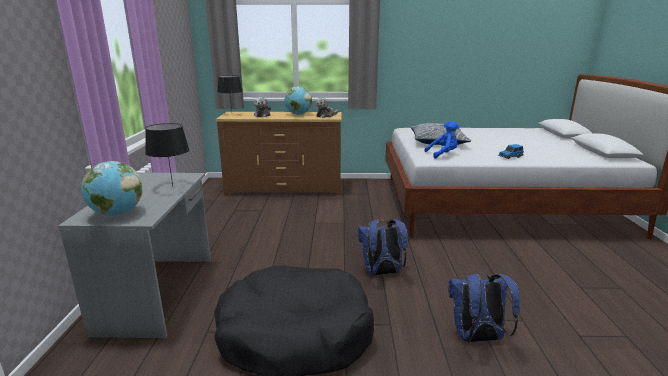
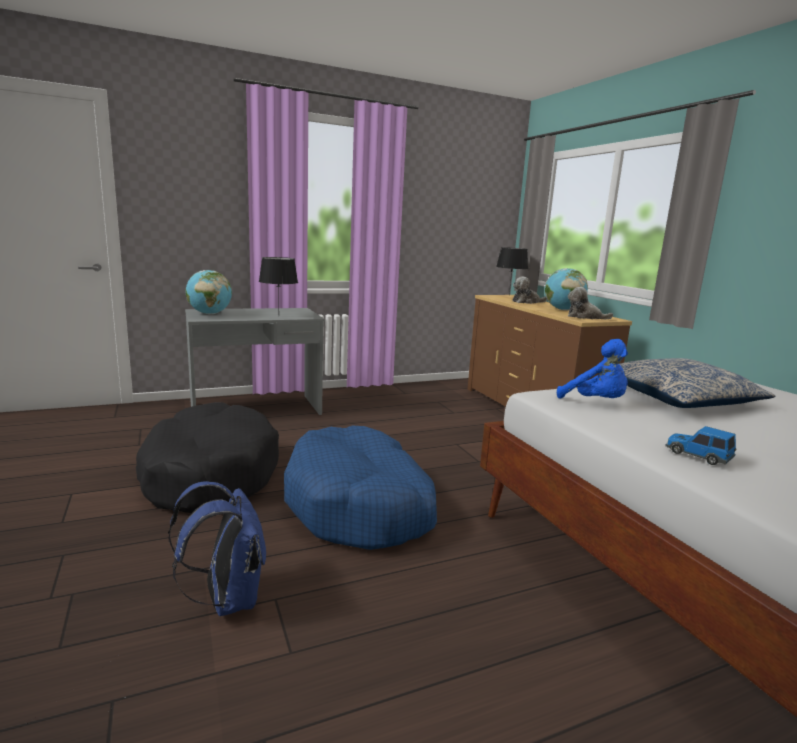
camera: 65 degrees right, 5 degrees down
blue backpack [357,219,408,276] -> blue dog bed [284,426,437,550]

